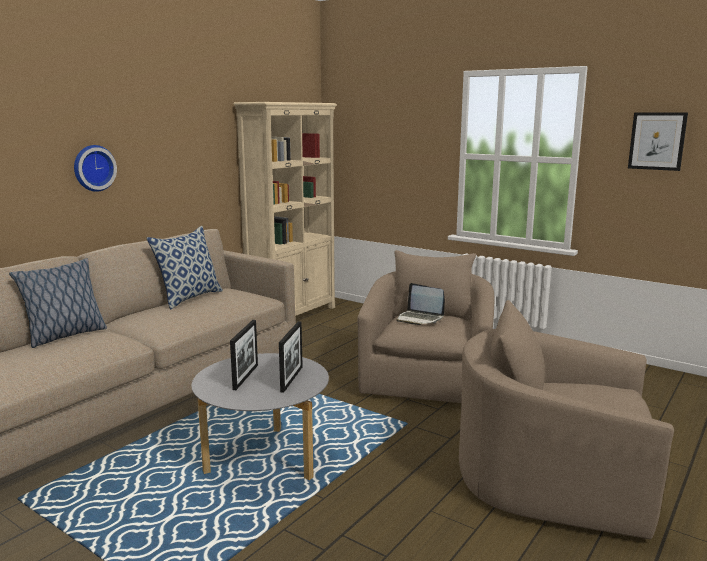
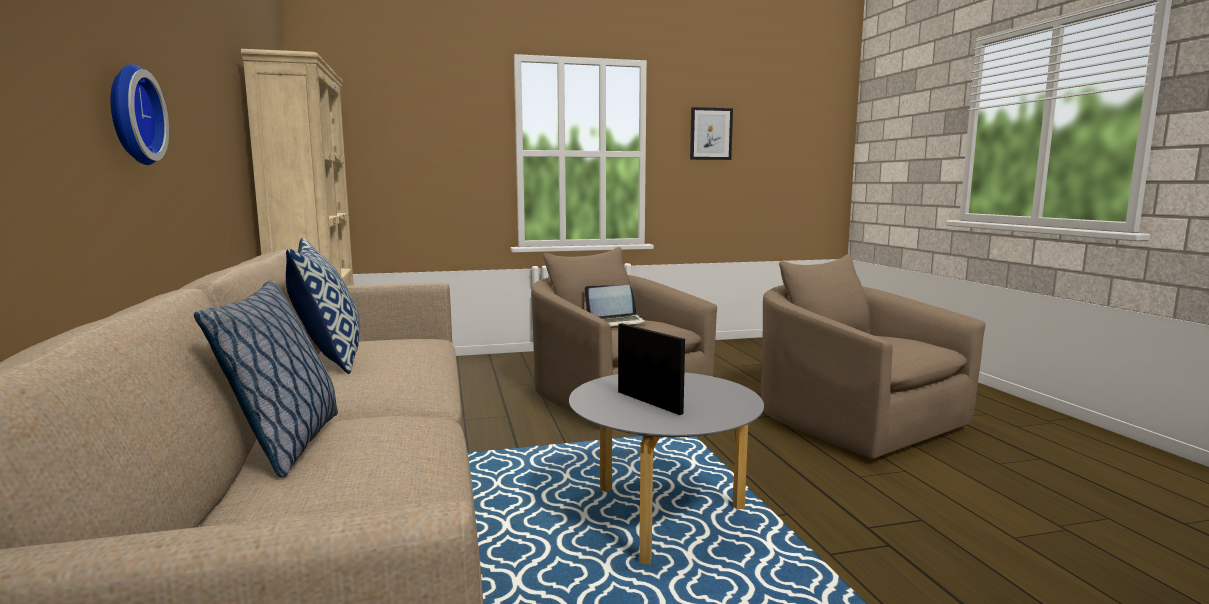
camera: 50 degrees left, 5 degrees down
picture frame [279,321,303,393] -> none
beige armchair [459,300,674,539] -> beige armchair turned 90 degrees clockwise [760,254,986,459]

